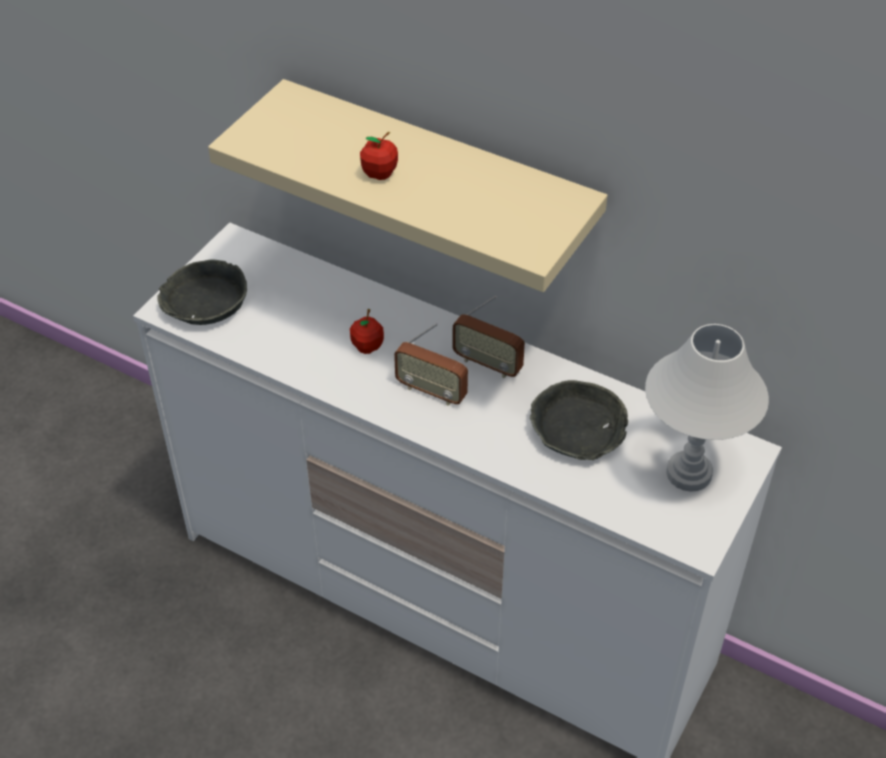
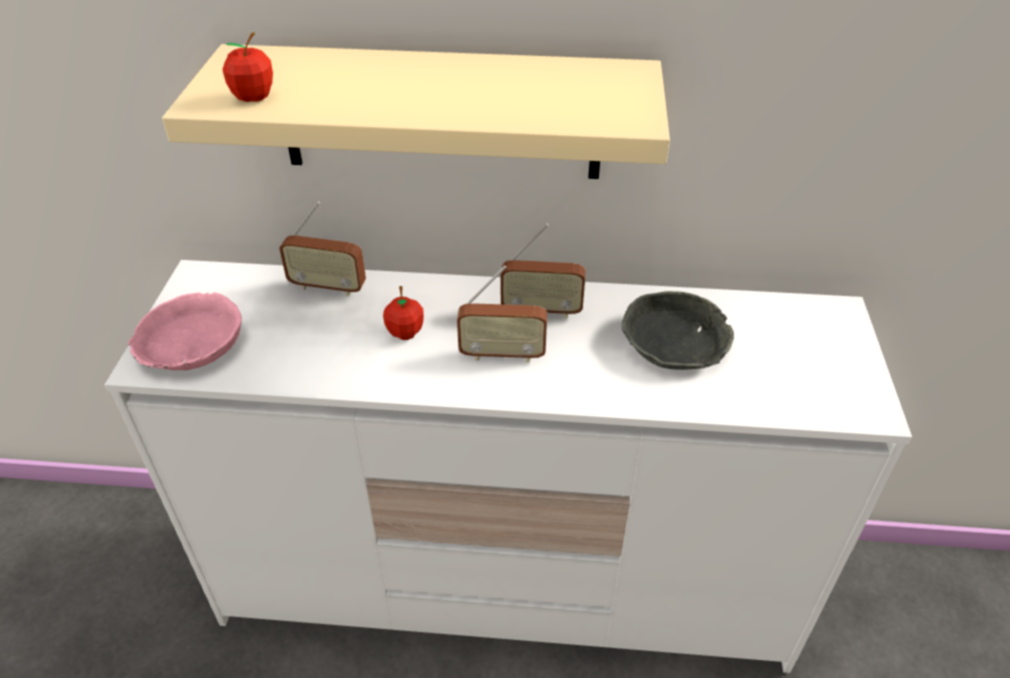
camera: 25 degrees left, 5 degrees down
grey bowl [157,260,247,325] -> pink bowl [128,292,242,370]
apple [360,132,398,180] -> apple moved to [222,32,273,102]
white table lamp [645,324,769,492] -> none
none -> radio [279,202,366,296]

